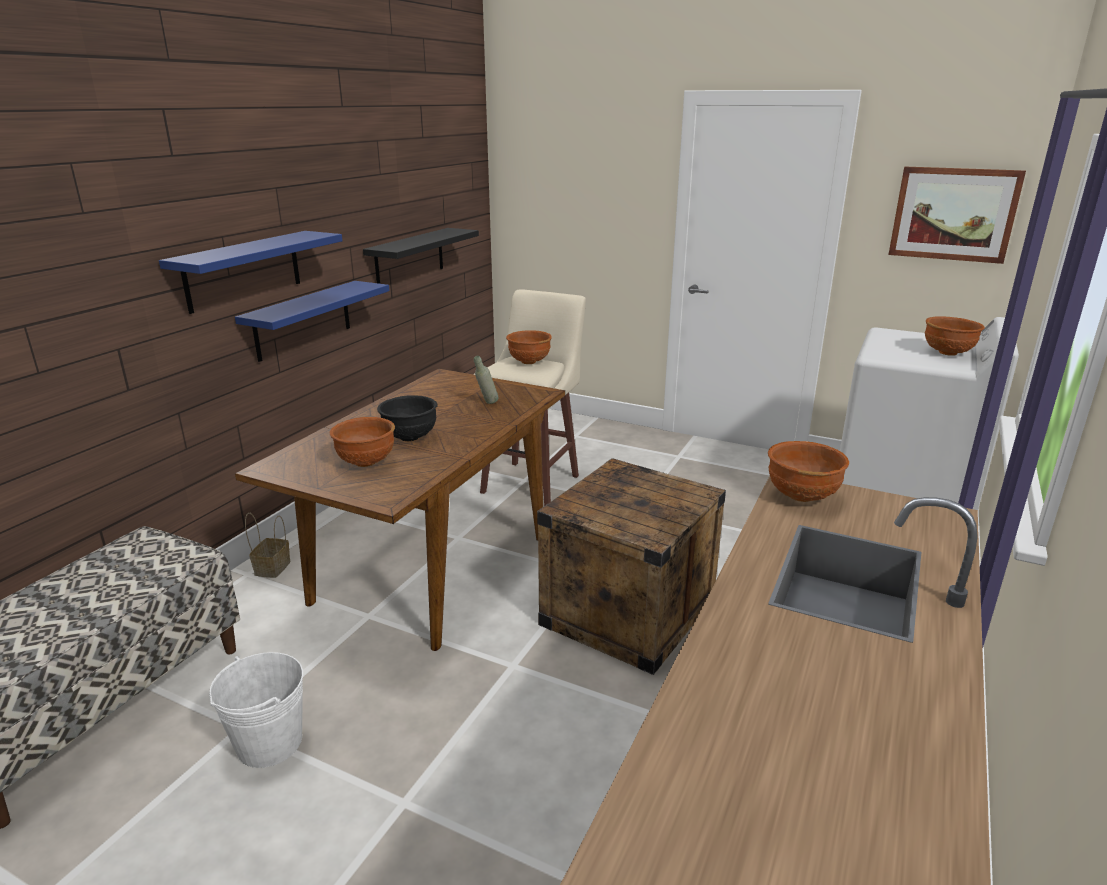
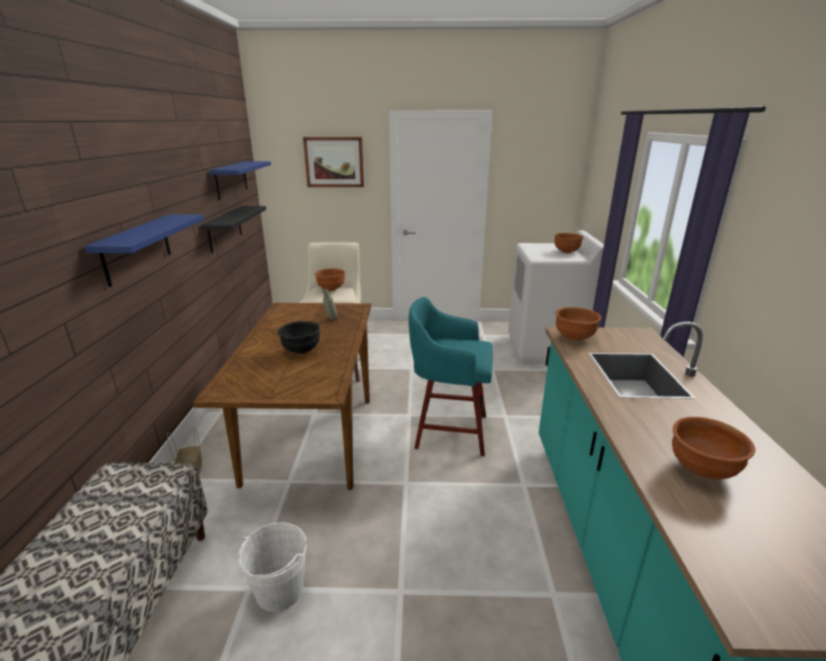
camera: 25 degrees left, 0 degrees up
blue shelf [235,281,389,362] -> blue shelf moved to [209,161,271,200]
brown bowl [330,417,395,467] -> brown bowl moved to [672,417,756,480]
crate [537,458,726,675] -> turquoise stool [409,297,493,456]
picture [888,167,1026,264] -> picture moved to [303,137,364,187]

